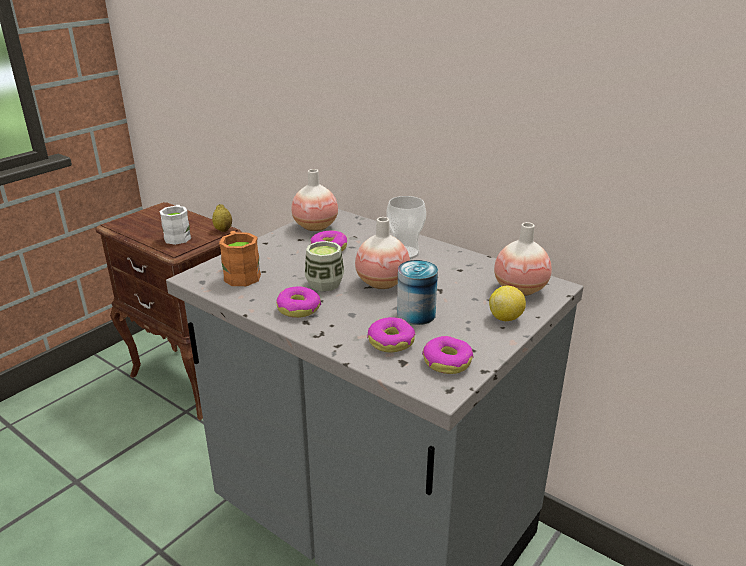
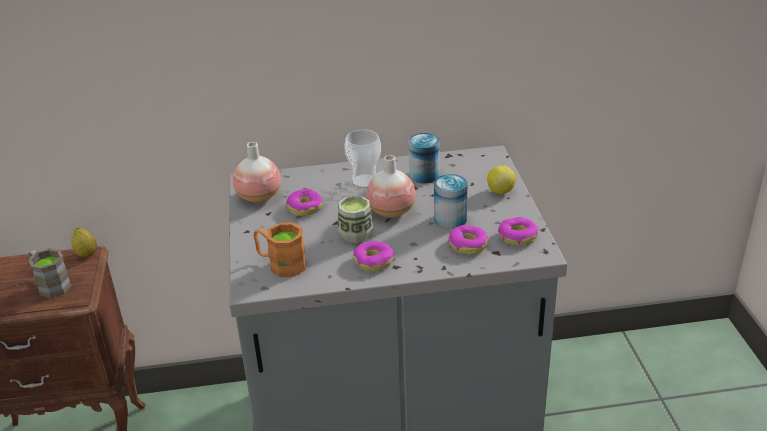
camera: 45 degrees left, 5 degrees up
white mug [159,205,191,245] -> brown mug [28,248,72,298]
vase [494,222,552,296] -> none
none -> can [409,133,440,184]

